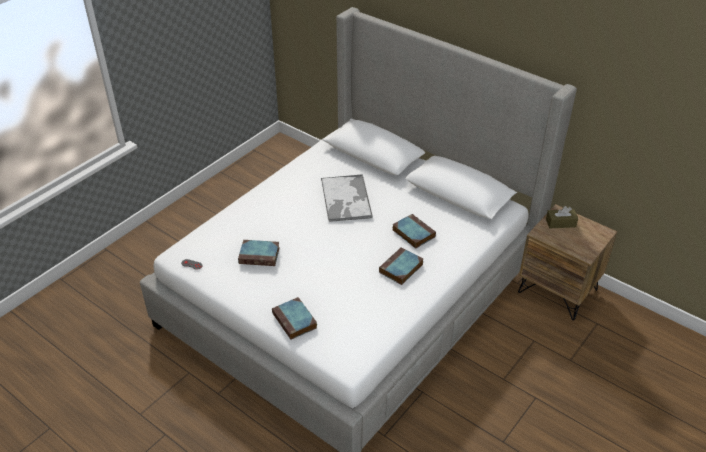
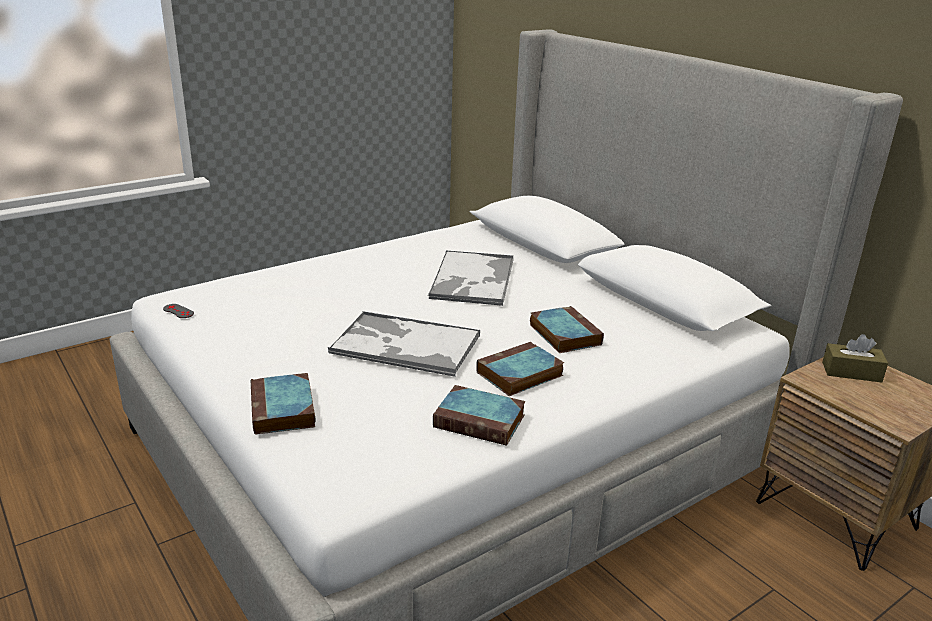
camera: 15 degrees right, 15 degrees down
book [238,240,279,266] -> book moved to [433,385,526,446]
none -> tray [328,311,480,377]

